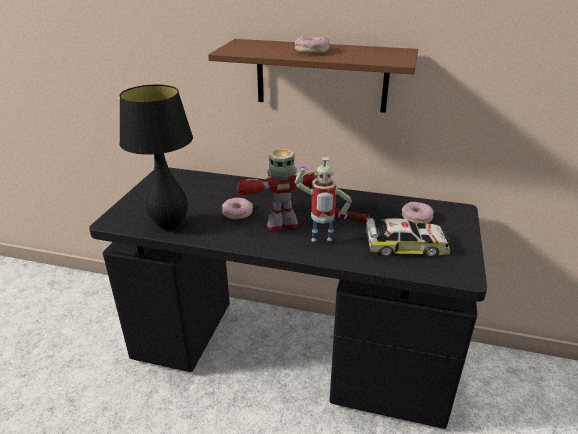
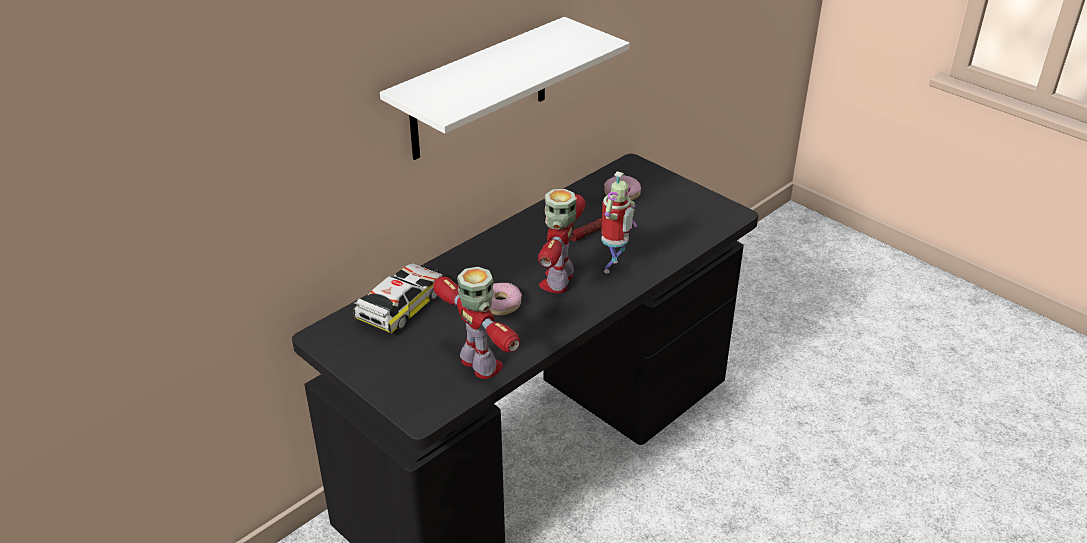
camera: 60 degrees left, 5 degrees up
black table lamp [119,85,193,230] -> toy robot [433,267,520,379]
brown shelf [208,39,418,113] -> white shelf [380,17,630,160]
donut [295,36,330,54] -> none
toy car [366,218,450,257] -> toy car moved to [353,263,444,334]

